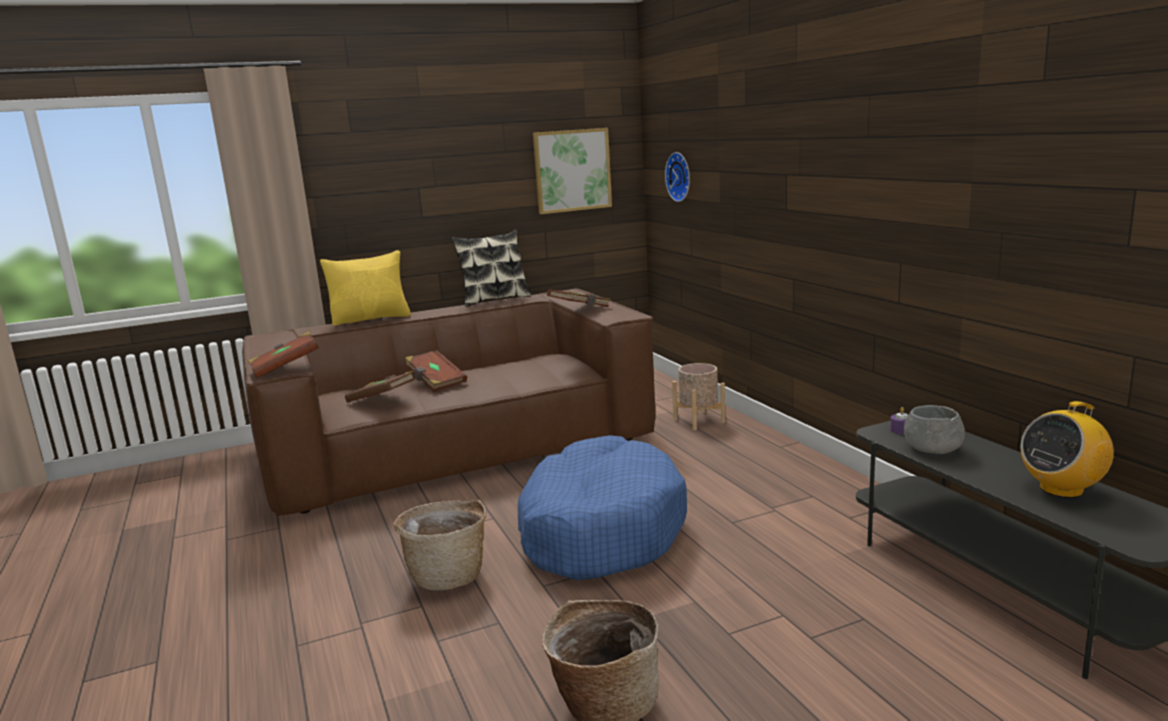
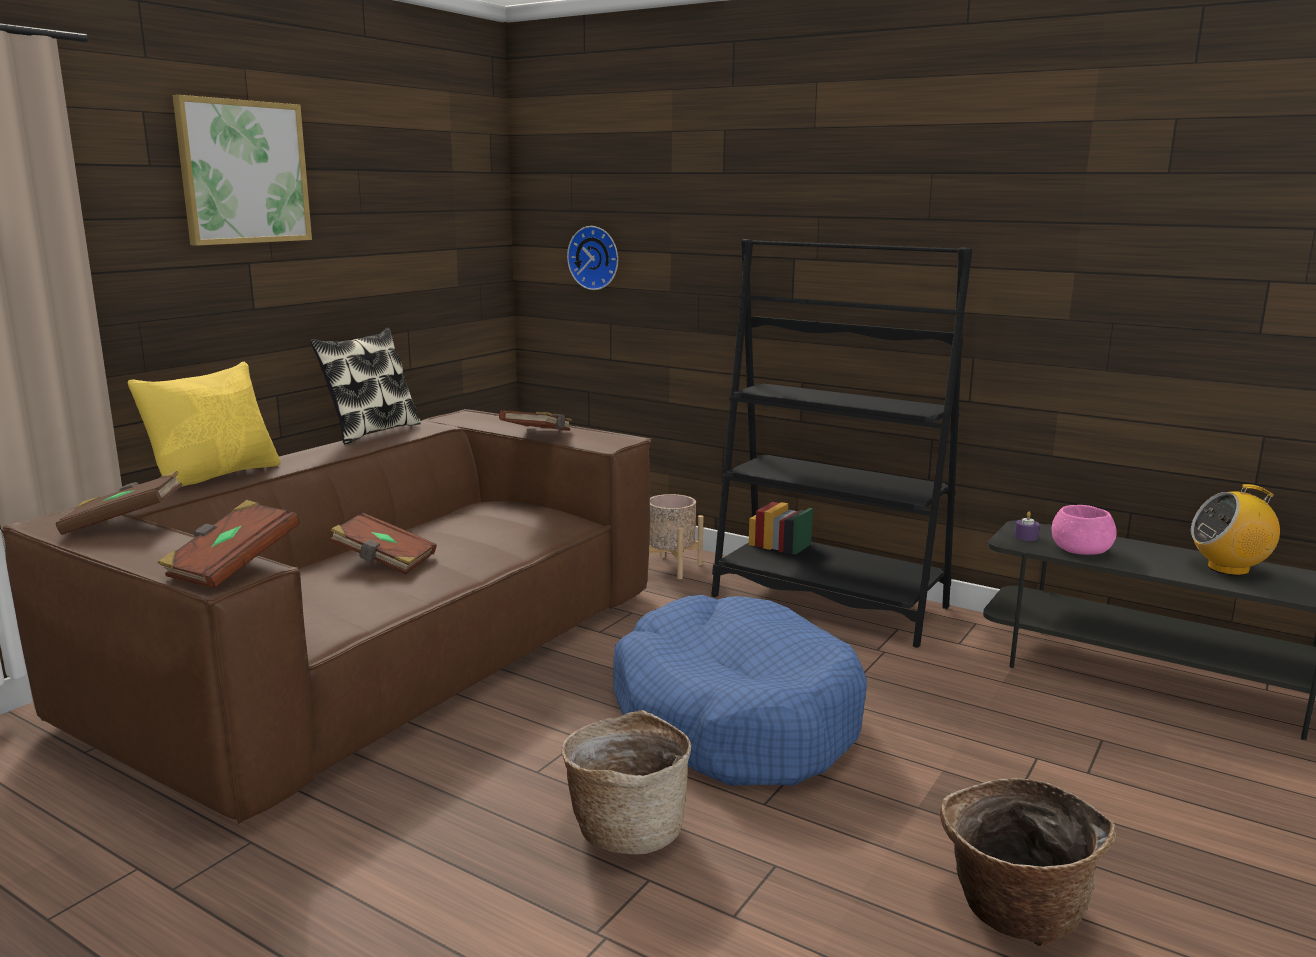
camera: 35 degrees left, 0 degrees up
brown book [345,371,415,402] -> brown book moved to [56,471,183,535]
picture [533,128,612,214] -> picture moved to [172,95,312,246]
grey bowl [904,405,965,454] -> pink bowl [1051,505,1117,555]
radio [1021,401,1114,498] -> radio turned 60 degrees clockwise [1191,484,1280,576]
none -> black bookcase [711,239,973,648]

